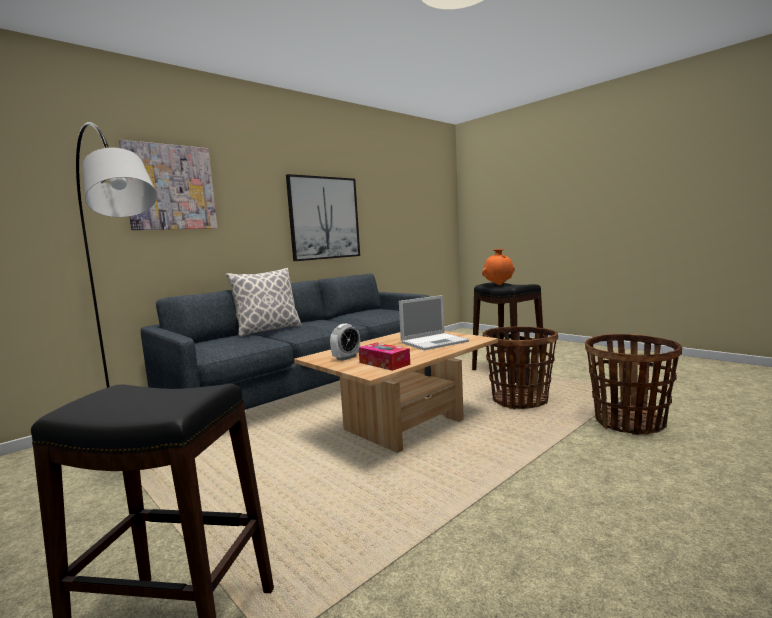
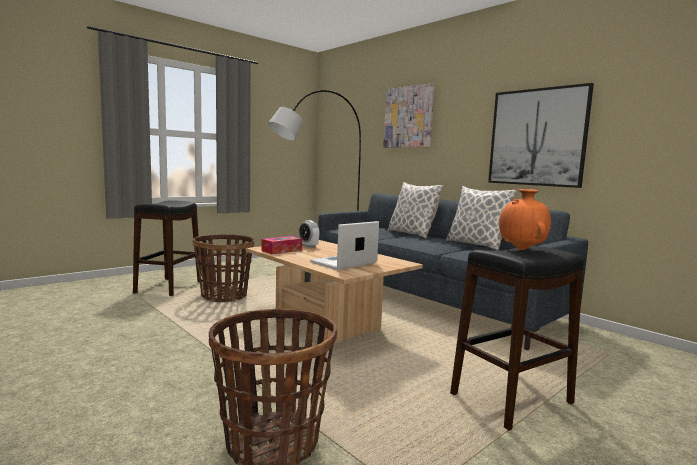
camera: 90 degrees right, 0 degrees up
laptop [399,295,469,350] -> laptop turned 75 degrees clockwise [310,221,379,270]
basket [483,327,558,409] -> basket moved to [193,234,254,302]
none -> pillow [446,186,517,250]

